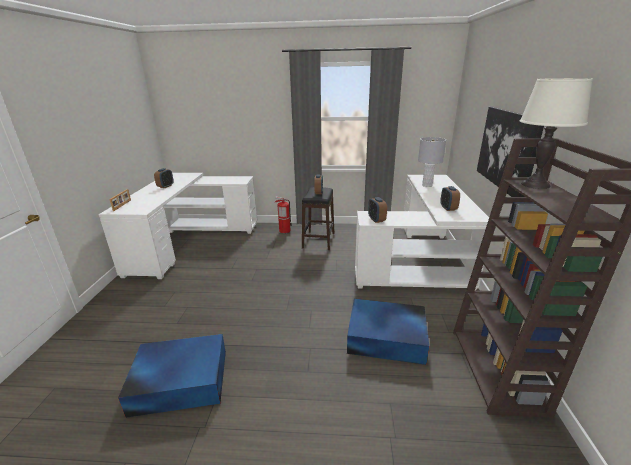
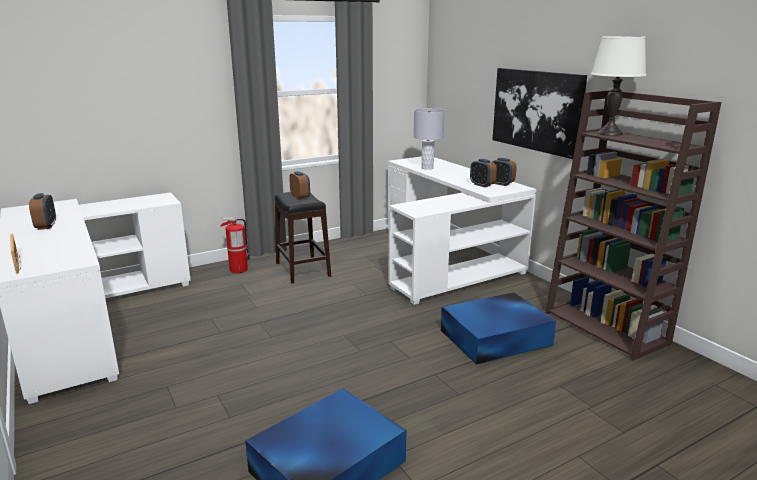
camera: 35 degrees left, 5 degrees down
alarm clock [368,197,387,223] -> alarm clock moved to [492,158,517,186]

